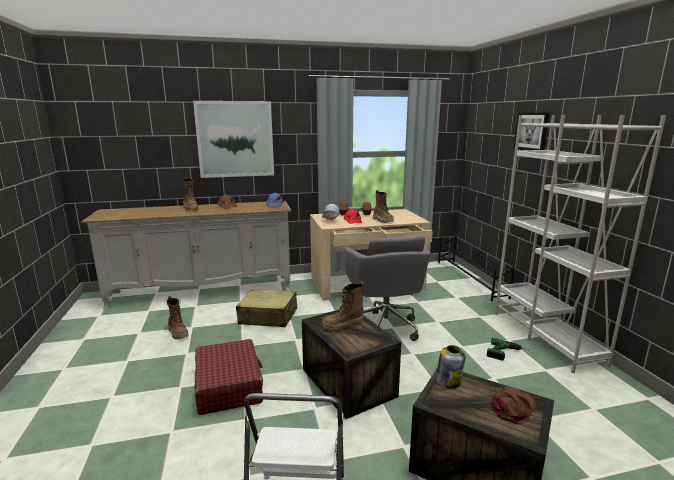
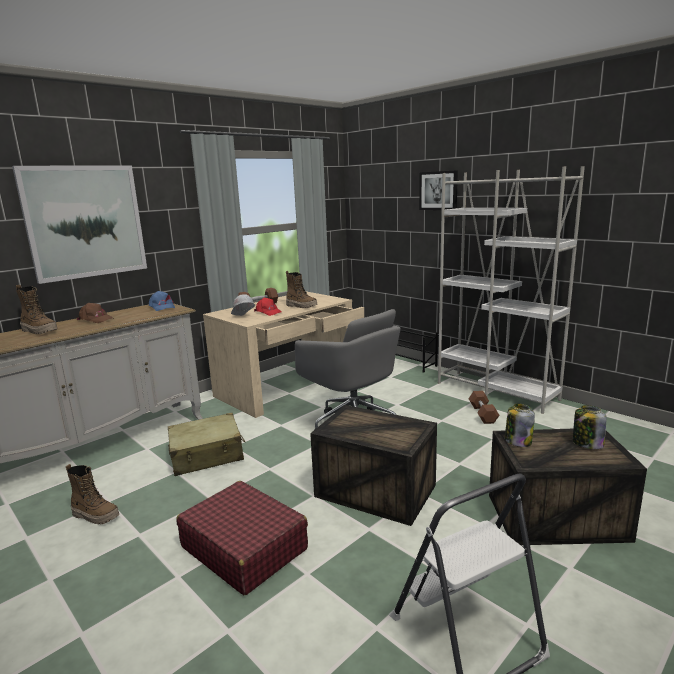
camera: 30 degrees left, 0 degrees up
boot [322,281,364,331] -> none
power drill [487,338,528,360] -> brown dumbbell [469,391,500,424]
brown cap [493,387,536,424] -> jar [573,405,607,449]

